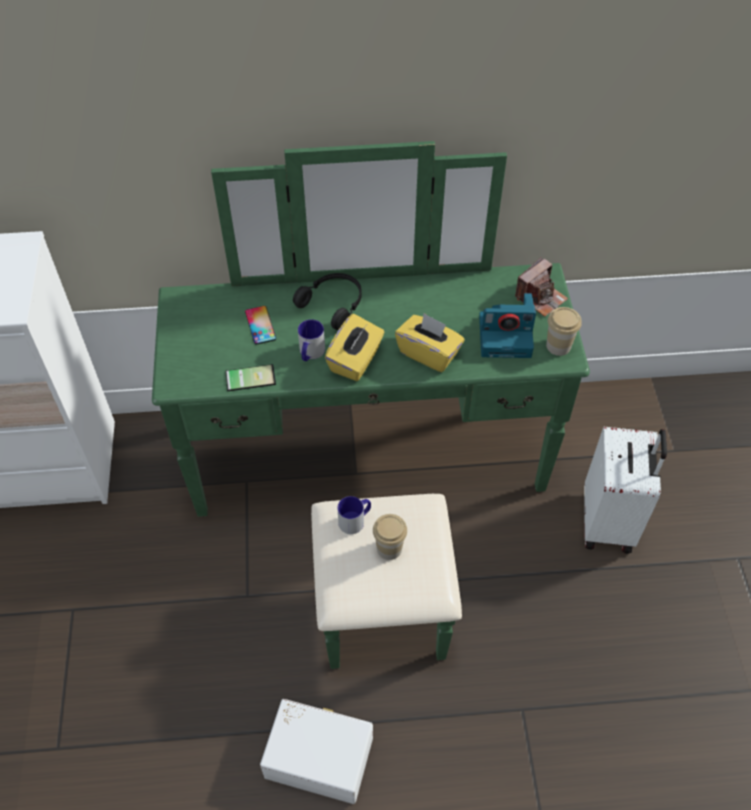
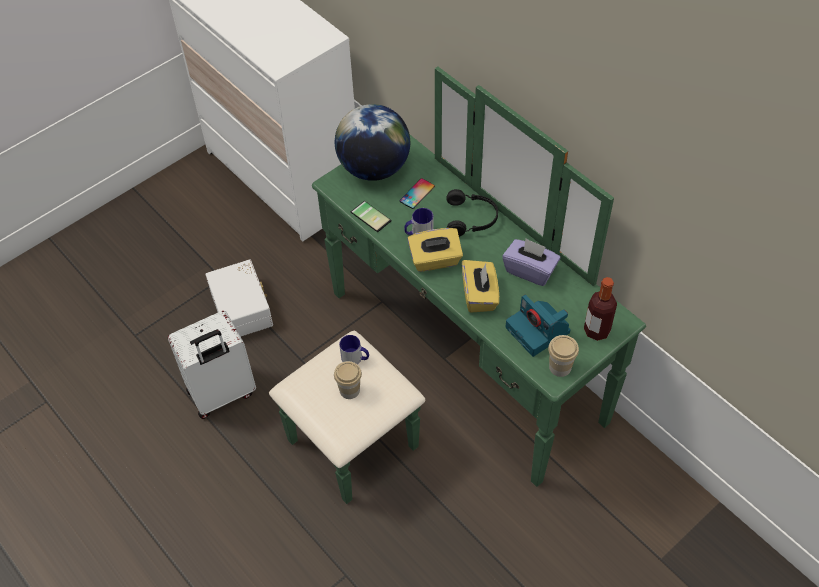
camera: 55 degrees right, 0 degrees up
white storage box [260,699,373,804] -> white storage box moved to [205,260,273,337]
camera [515,257,568,317] -> bottle [584,277,617,341]
white suitcase [584,427,667,554] -> white suitcase moved to [168,311,256,419]
none -> globe [335,104,410,181]
none -> purple tissue box [502,238,561,286]

